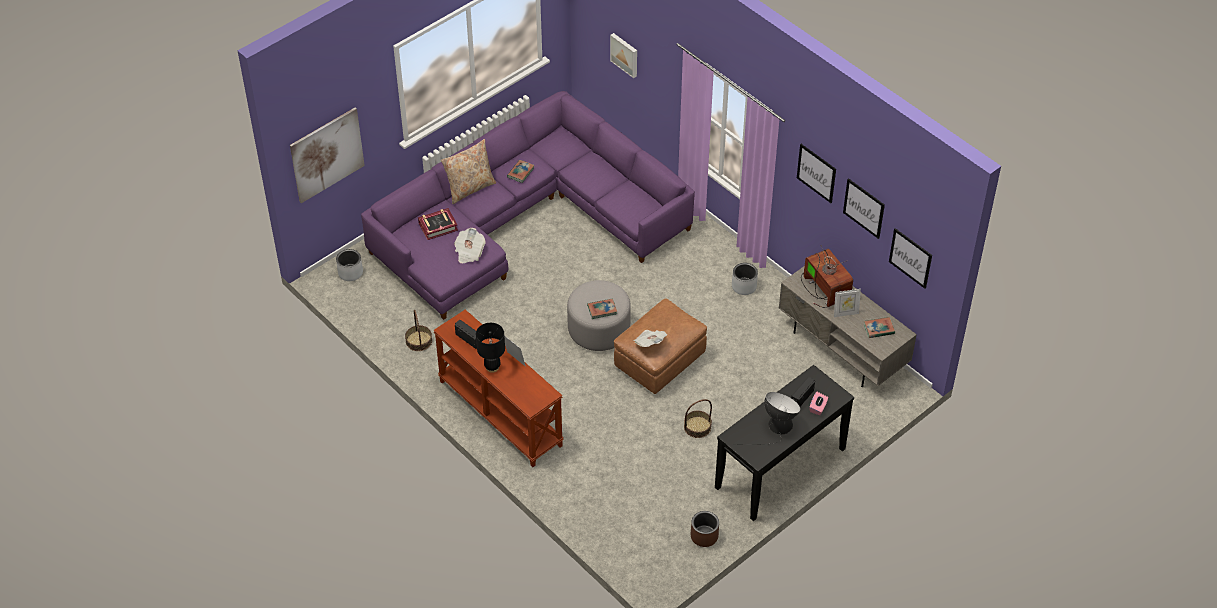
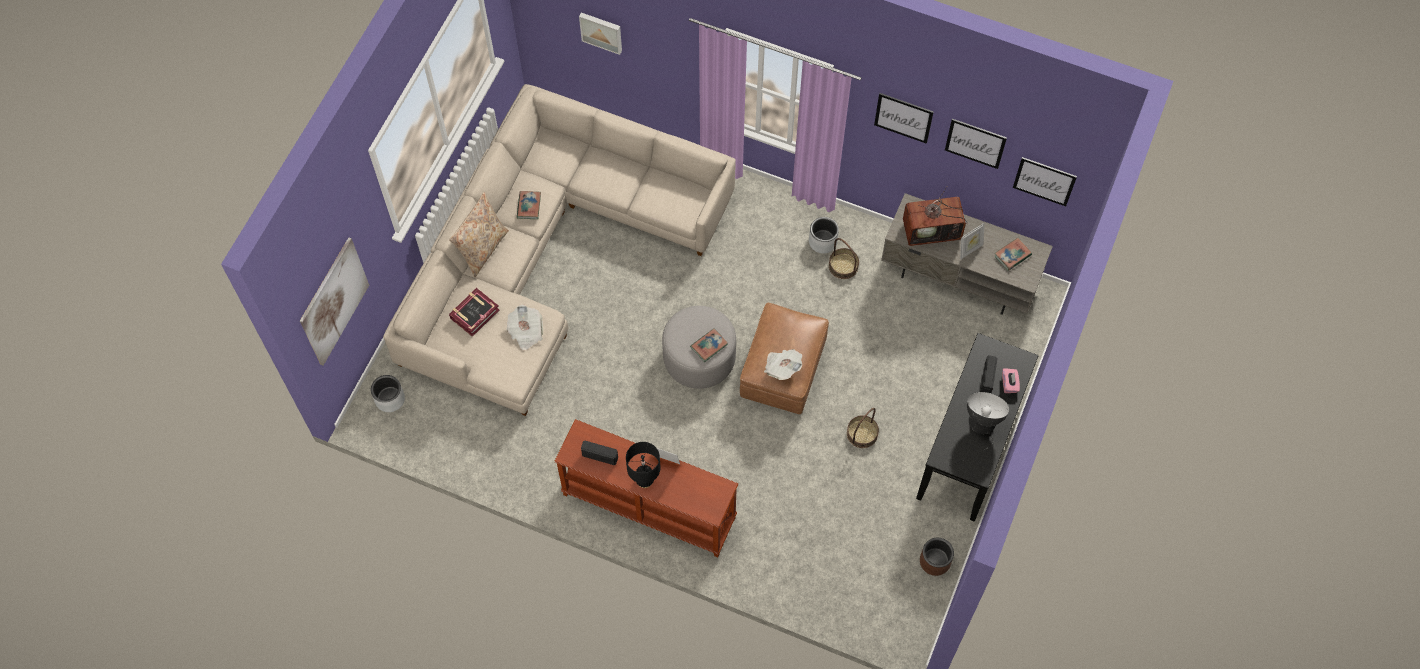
camera: 25 degrees left, 15 degrees up
purple sofa [361,91,695,320] -> beige sofa [383,84,736,416]
basket [405,310,432,351] -> basket moved to [829,238,859,279]
television [801,246,853,308] -> television turned 135 degrees clockwise [903,186,968,246]

